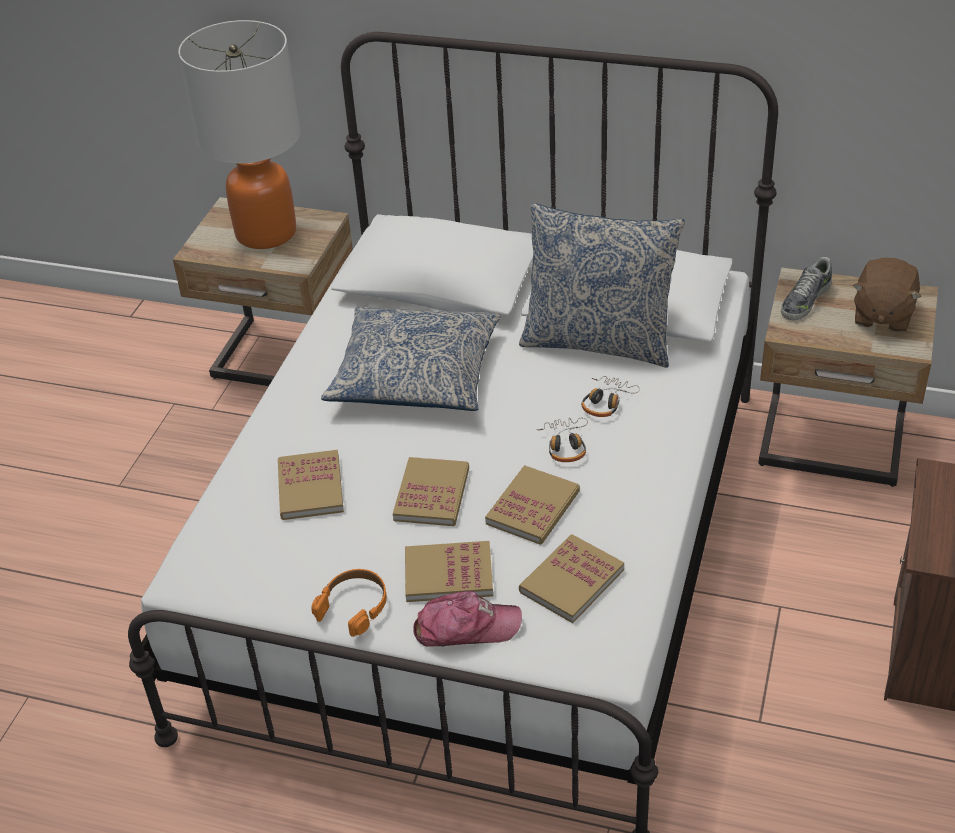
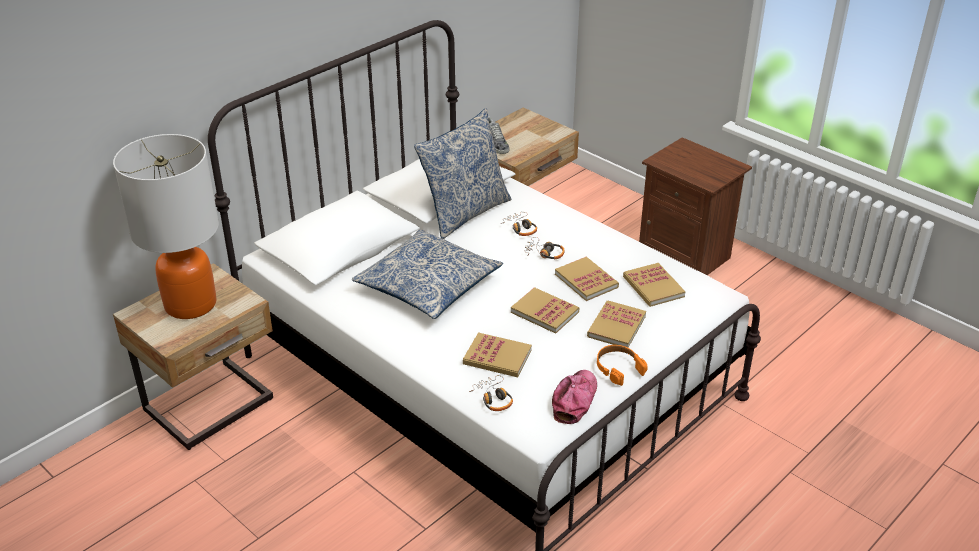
camera: 65 degrees left, 5 degrees down
cap [413,591,522,646] -> cap moved to [552,370,597,424]
brown plush toy [853,258,921,333] -> none
none -> headphones [469,375,513,411]

